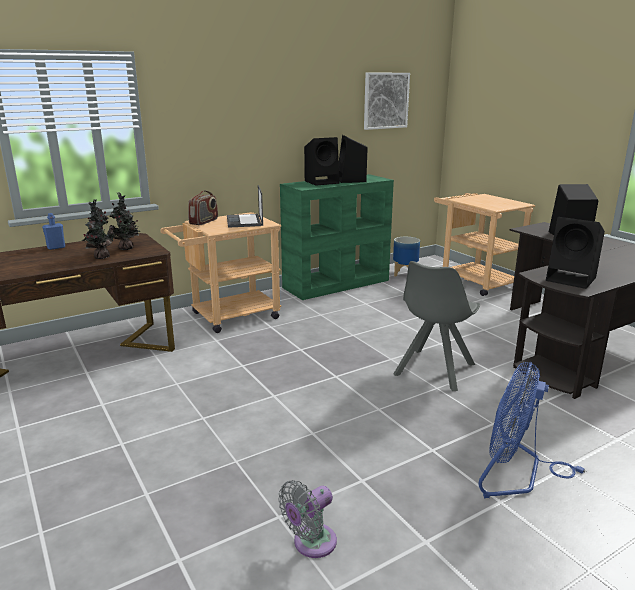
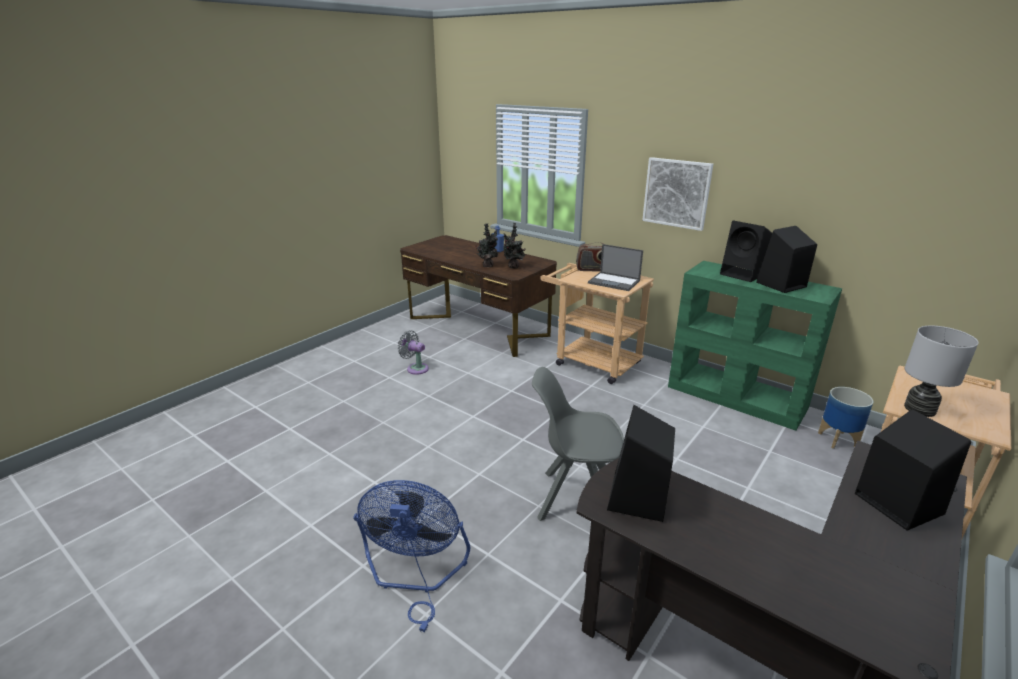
camera: 70 degrees right, 5 degrees up
laptop [227,185,263,228] -> laptop turned 120 degrees counterclockwise [588,244,643,291]
grey fan [278,480,337,558] -> grey fan moved to [398,330,429,375]
picture [364,73,410,130] -> picture moved to [642,157,713,231]
none -> grey table lamp [904,325,979,417]

